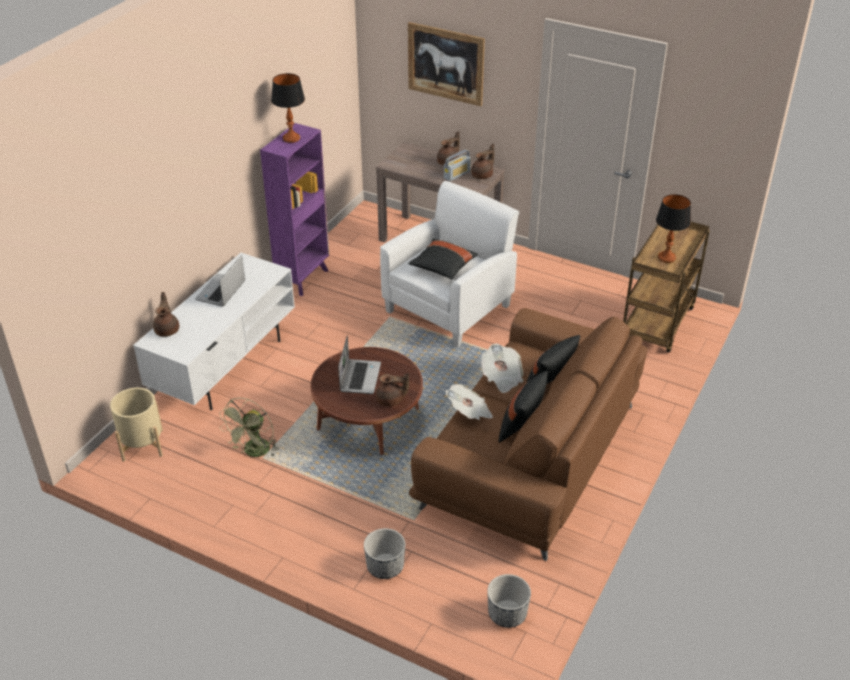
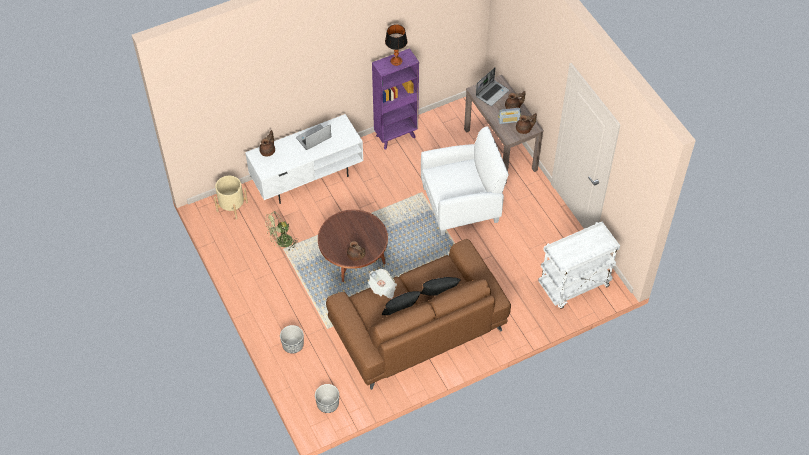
camera: 35 degrees right, 15 degrees up
laptop [338,335,381,394] -> laptop moved to [476,67,509,106]
picture [408,22,485,106] -> none
black pillow [408,239,478,279] -> none
newspaper [481,343,524,393] -> none
brown cart [623,222,710,353] -> white cart [539,222,620,309]
table lamp [656,194,691,263] -> none

